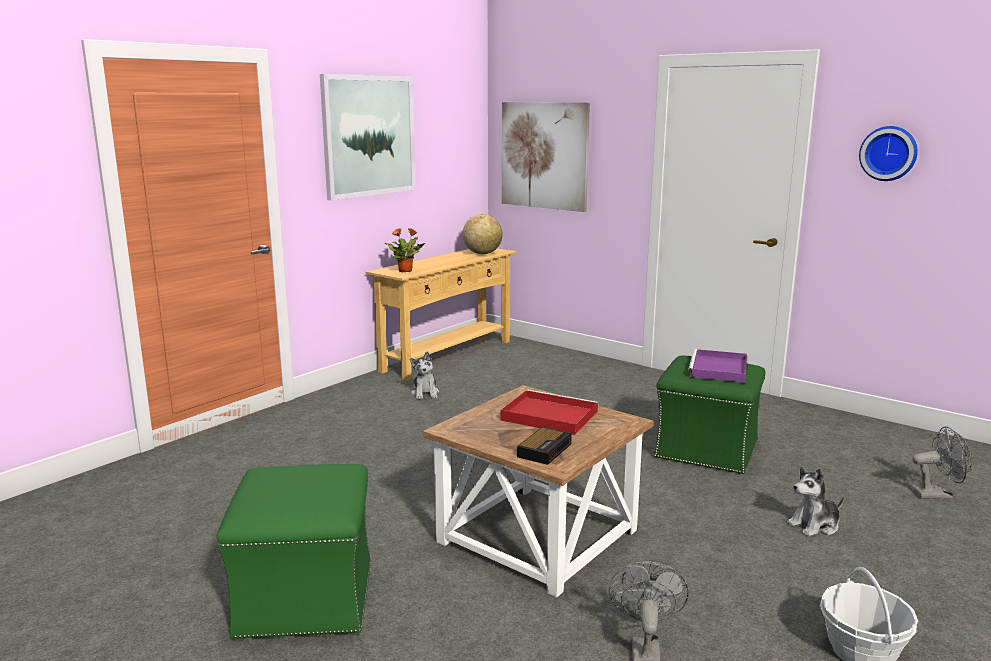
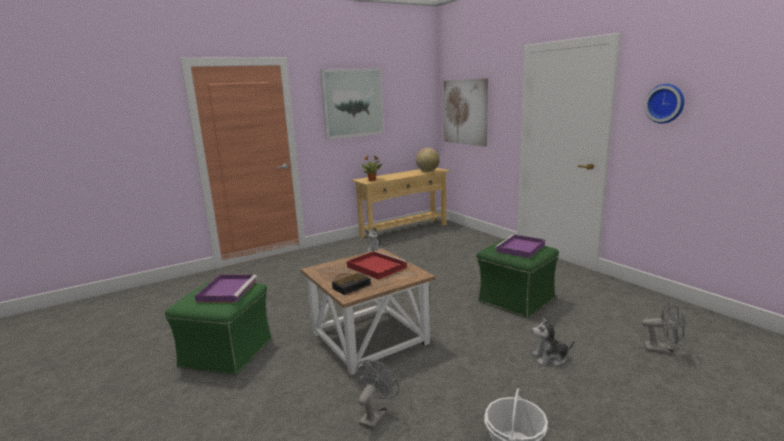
camera: 20 degrees right, 0 degrees up
none -> purple tray [195,275,257,303]

